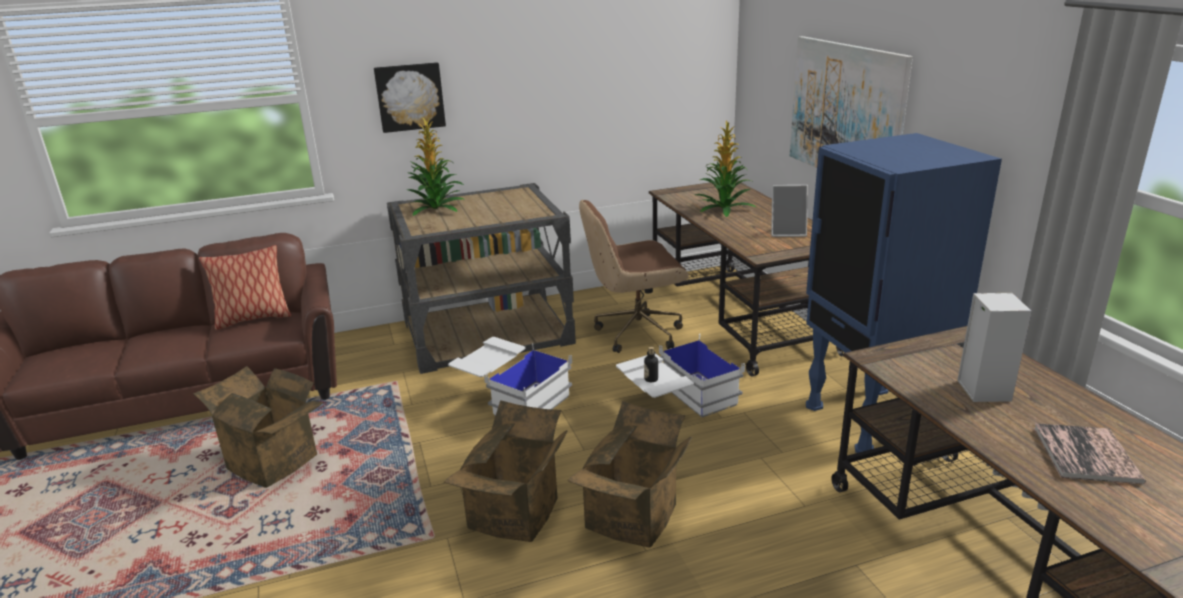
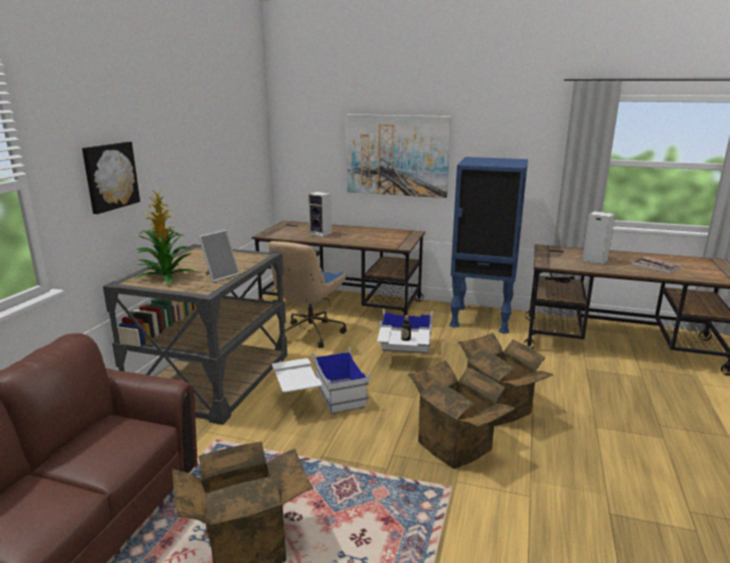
camera: 55 degrees left, 5 degrees down
pillow [199,245,291,330] -> none
brown office chair [579,199,689,353] -> blue office chair [268,241,347,348]
potted plant [695,121,756,217] -> speaker [308,192,332,237]
picture frame [771,185,808,237] -> picture frame moved to [198,230,240,282]

